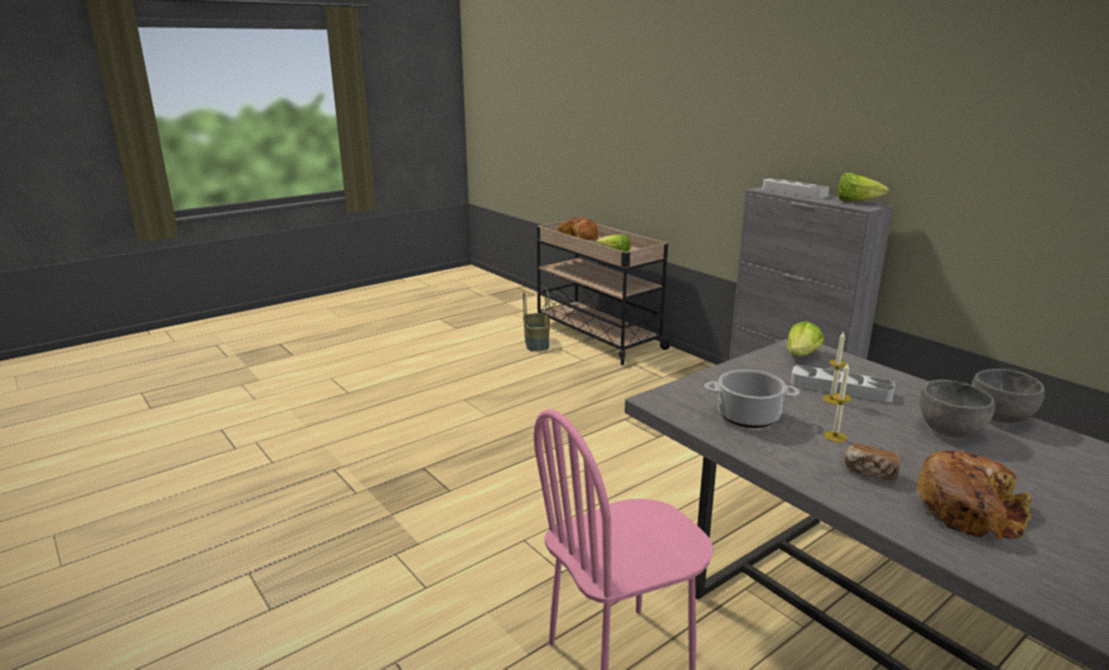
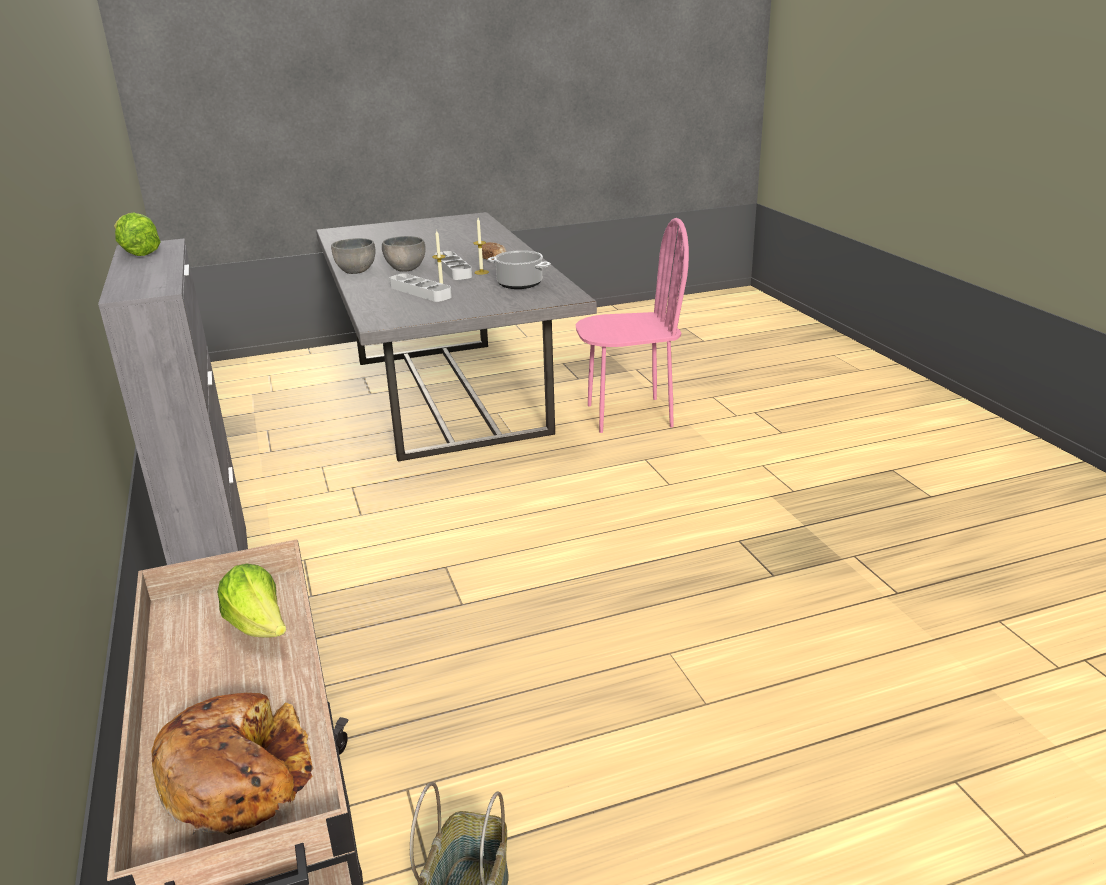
camera: 160 degrees left, 5 degrees up
grey tray [762,178,829,198] -> grey tray moved to [434,251,472,280]
lettuce [786,321,824,356] -> none
bread [916,451,1031,539] -> none

